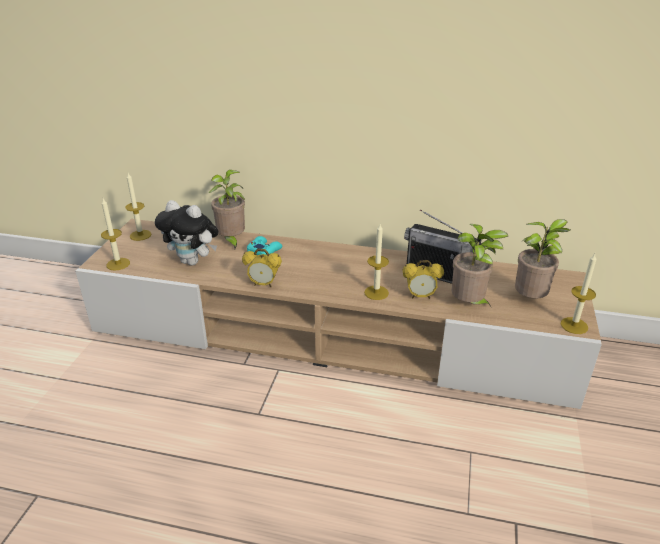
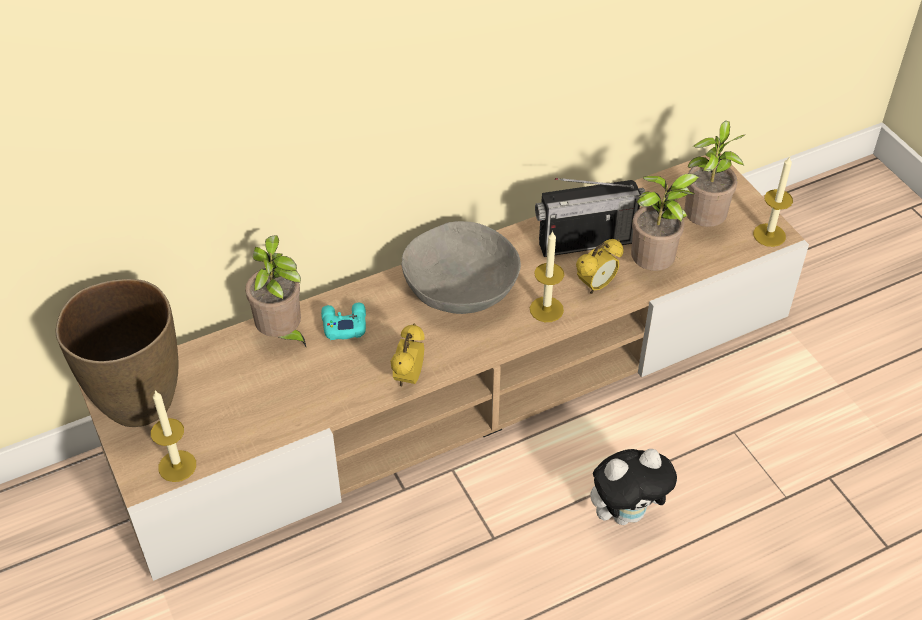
camera: 40 degrees left, 15 degrees up
candle [125,173,151,241] -> brown vase [56,279,179,427]
plush toy [155,200,219,266] -> plush toy moved to [590,449,678,525]
alarm clock [242,249,282,287] -> alarm clock turned 135 degrees clockwise [391,324,424,386]
none -> grey bowl [401,221,521,314]

